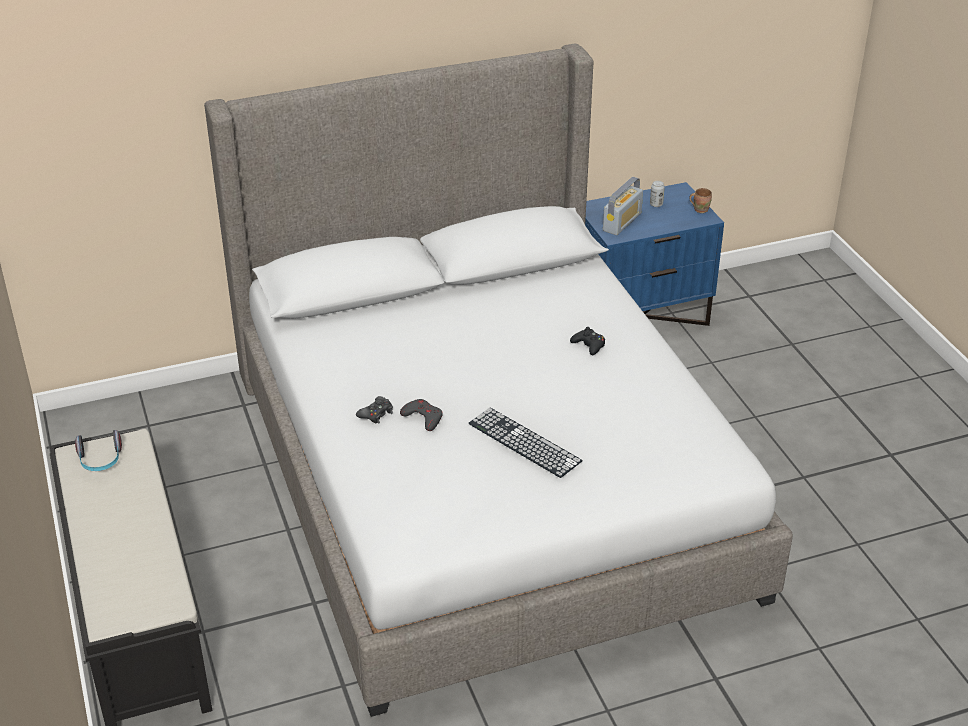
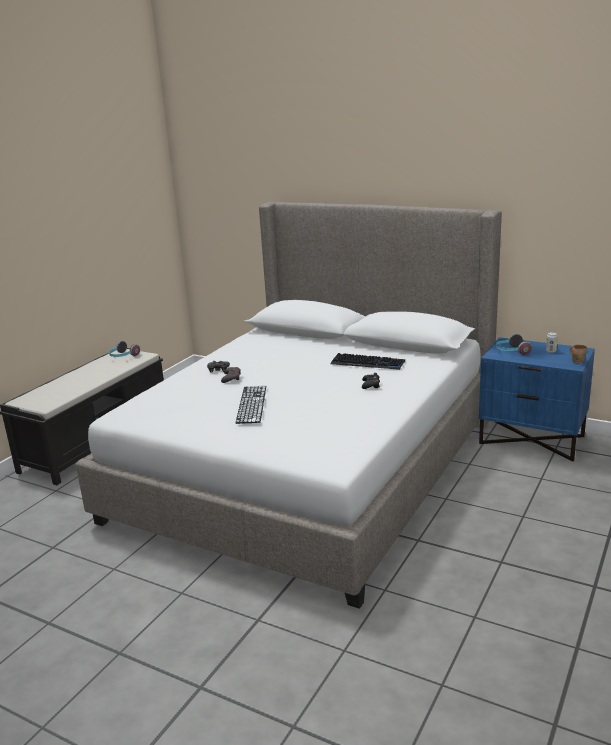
camera: 50 degrees right, 15 degrees down
radio [603,177,643,235] -> headphones [496,334,532,355]
none -> keyboard [330,353,405,370]

